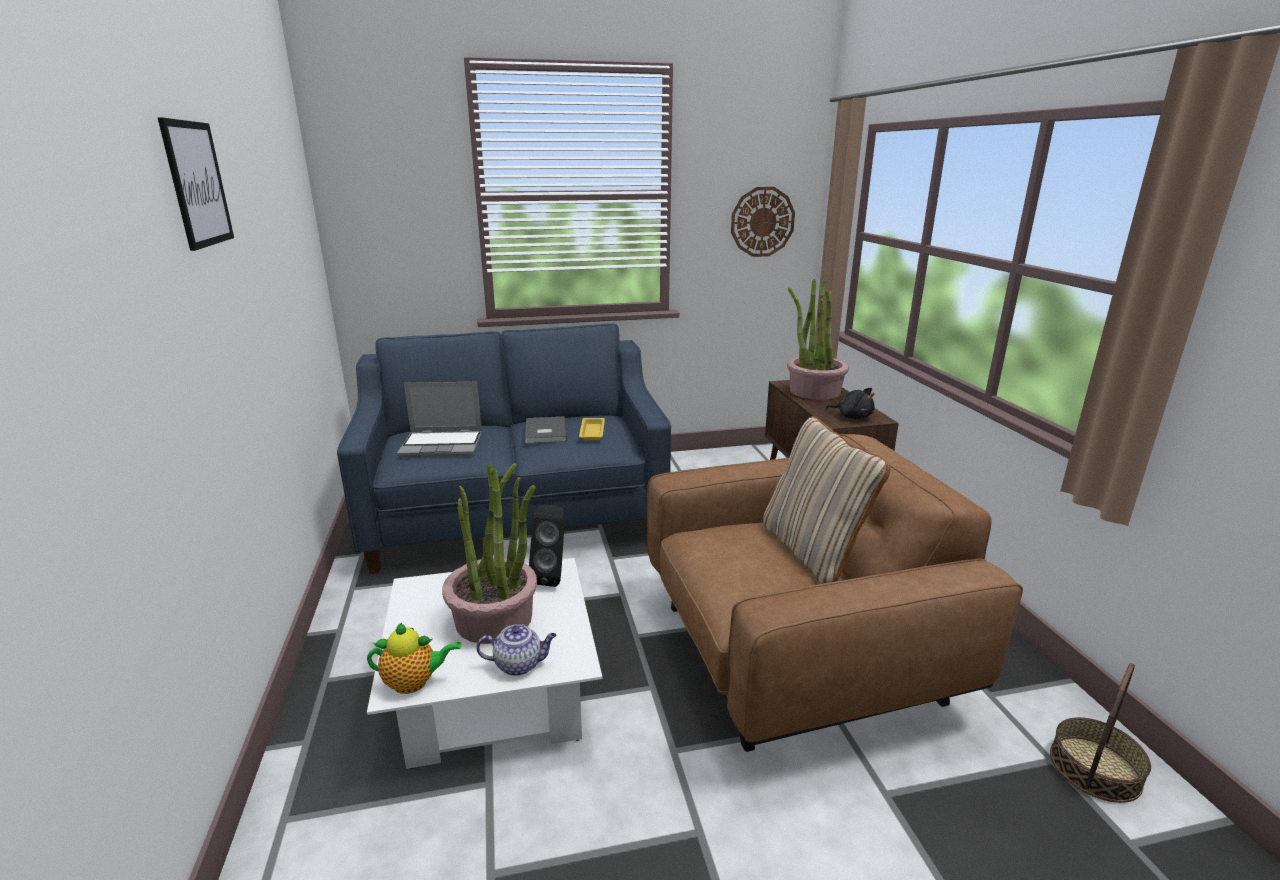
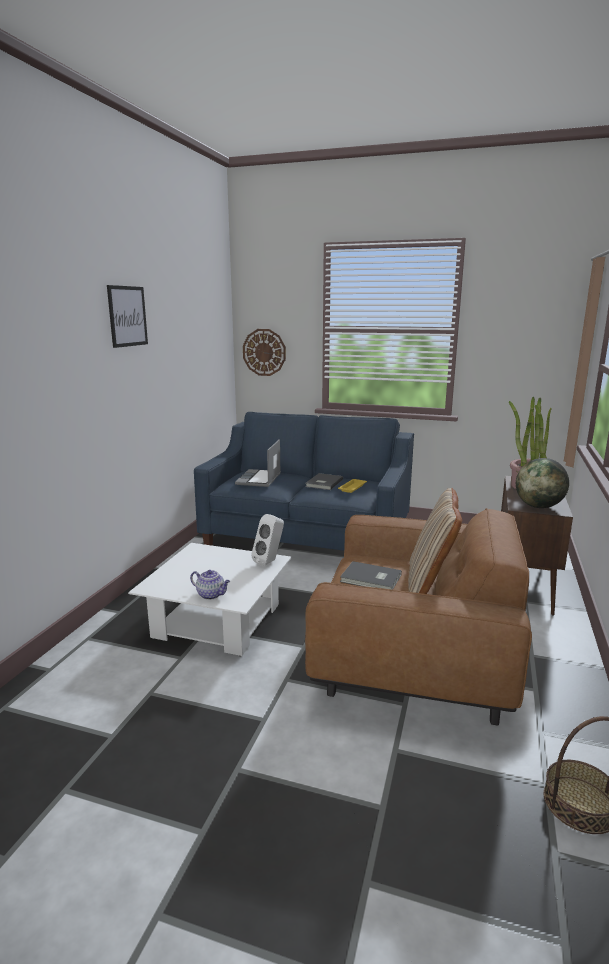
camera: 30 degrees right, 5 degrees down
teapot [367,623,461,694] -> none
laptop [397,382,482,457] -> laptop turned 75 degrees clockwise [235,439,281,487]
potted plant [442,463,537,644] -> none
black speaker [529,505,565,587] -> white speaker [251,514,284,566]
wall clock [731,187,795,257] -> wall clock moved to [243,329,286,376]
black plush toy [826,388,875,419] -> globe [516,458,569,508]
none -> grey book [340,561,402,590]

